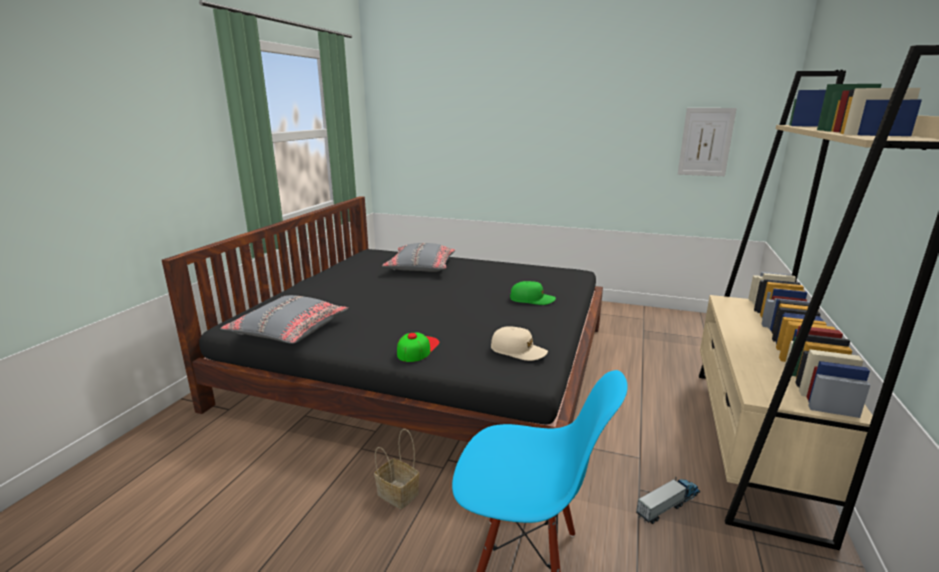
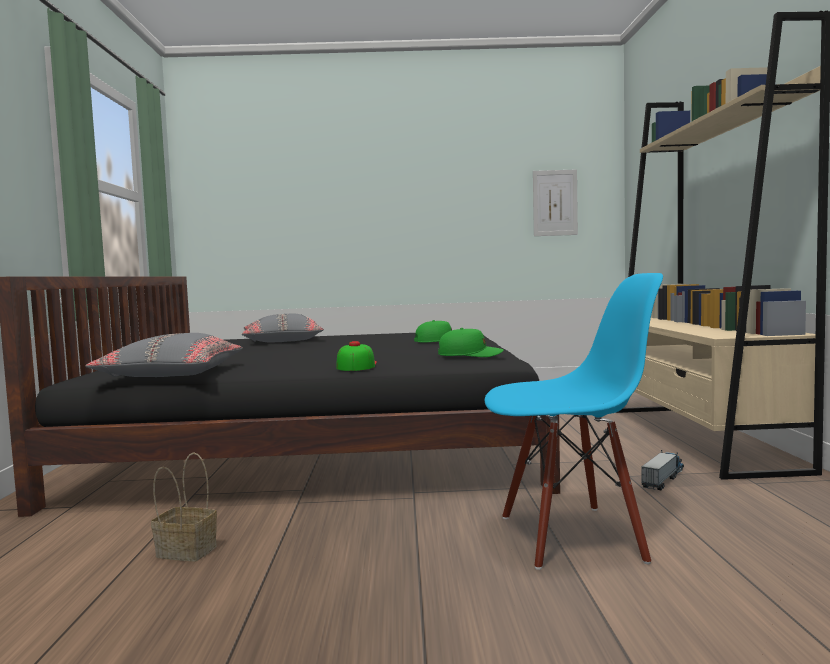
camera: 20 degrees left, 15 degrees down
basket [374,429,419,509] -> basket moved to [151,452,217,562]
beige cap [491,326,548,361] -> green cap [438,328,504,357]

